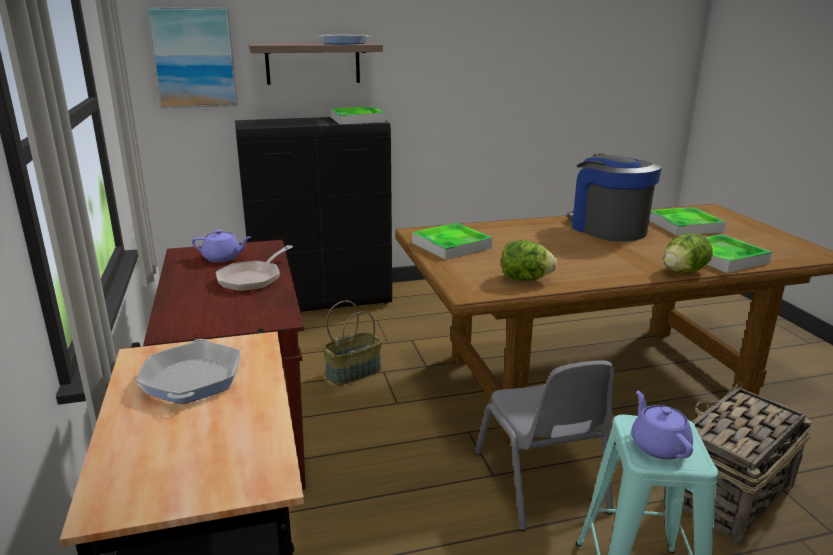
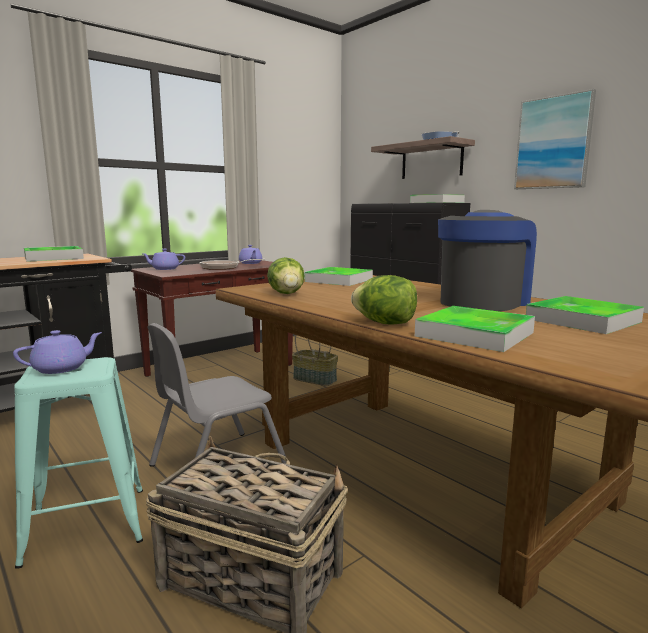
camera: 65 degrees right, 10 degrees down
frying pan [136,339,240,404] -> tray [24,246,84,262]
picture [146,7,238,108] -> picture moved to [514,89,596,189]
none -> purple teapot [141,249,185,270]

